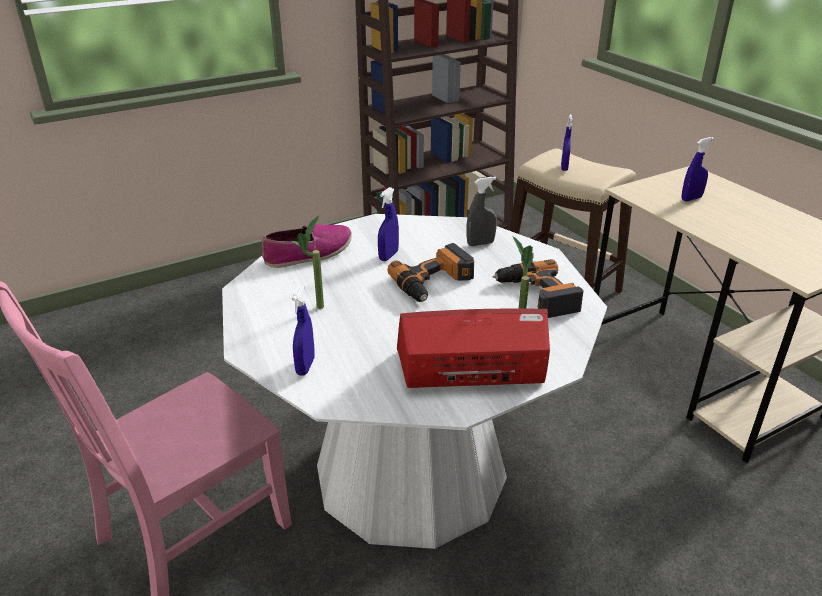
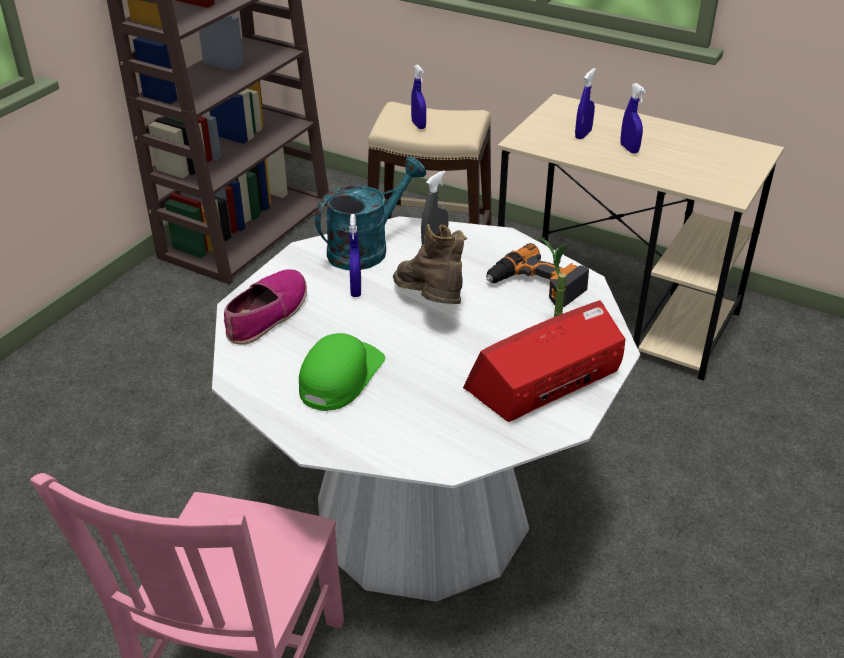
camera: 30 degrees left, 5 degrees up
potted plant [292,216,324,309] -> green cap [299,333,385,411]
blue spray bottle [292,286,315,376] -> blue spray bottle moved to [620,83,646,154]
power drill [387,243,474,302] -> brown boot [393,224,467,304]
none -> turquoise watering can [315,157,426,270]

